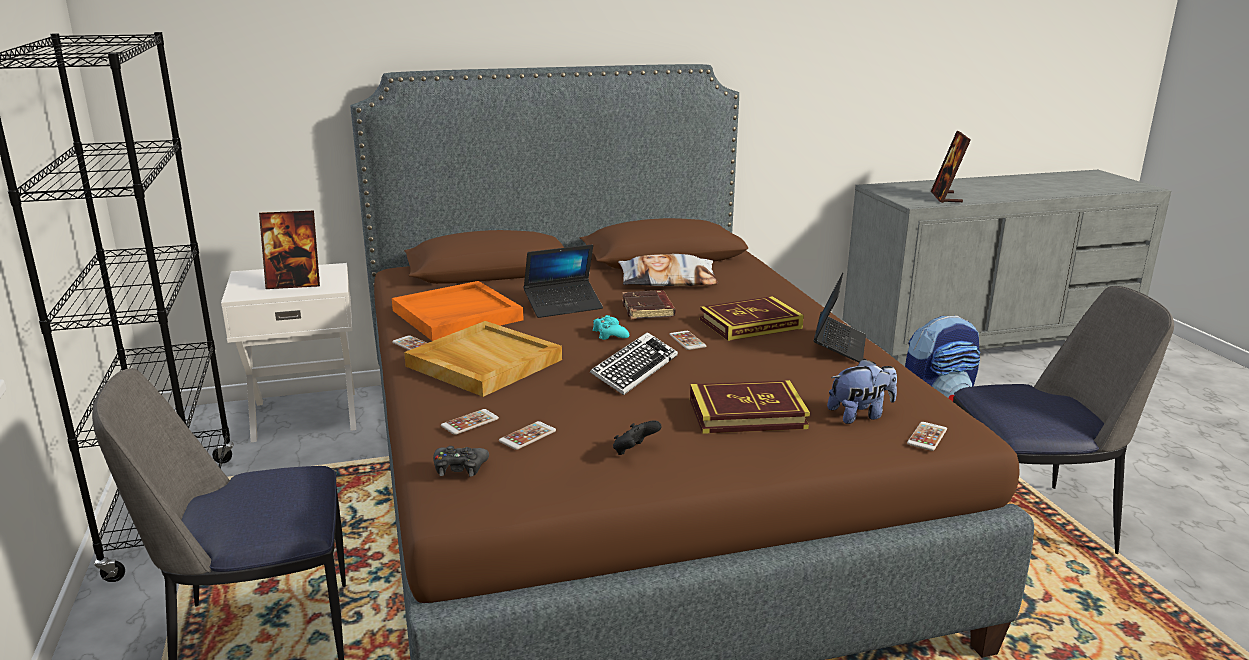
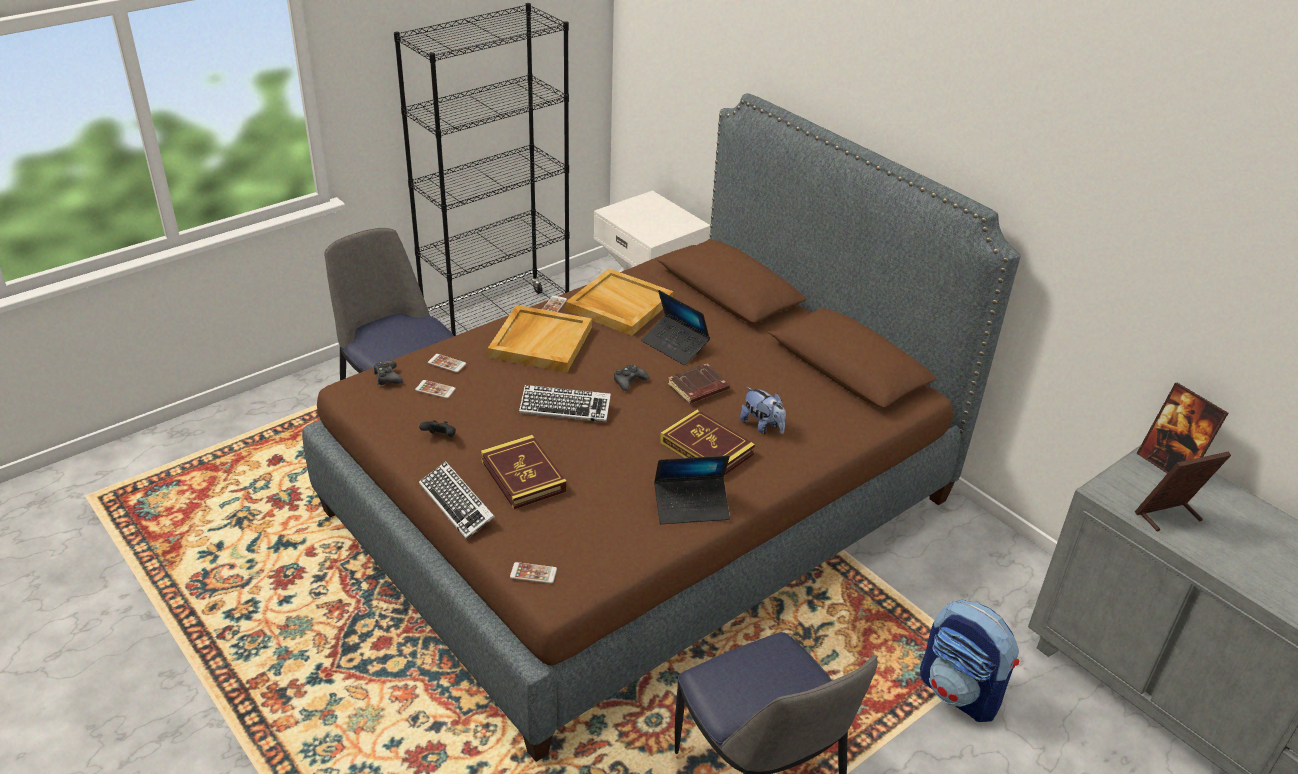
camera: 65 degrees right, 15 degrees up
picture frame [259,211,320,289] -> picture frame moved to [1136,383,1228,473]
orange tray [392,281,524,341] -> beige tray [566,268,673,336]
turquoise game controller [592,315,629,340] -> black game controller [614,364,649,391]
pillow [618,254,718,286] -> none
phone [669,331,706,350] -> none
plush toy [827,359,897,424] -> plush toy moved to [740,387,786,434]
none -> keyboard [419,461,495,539]

